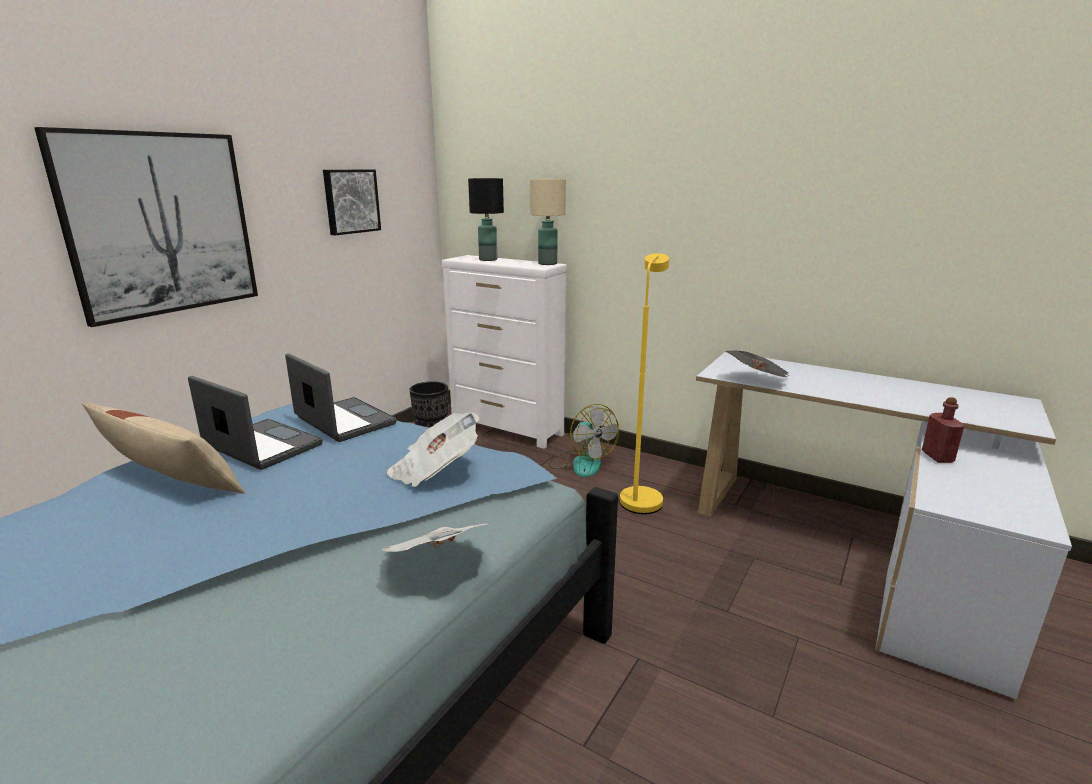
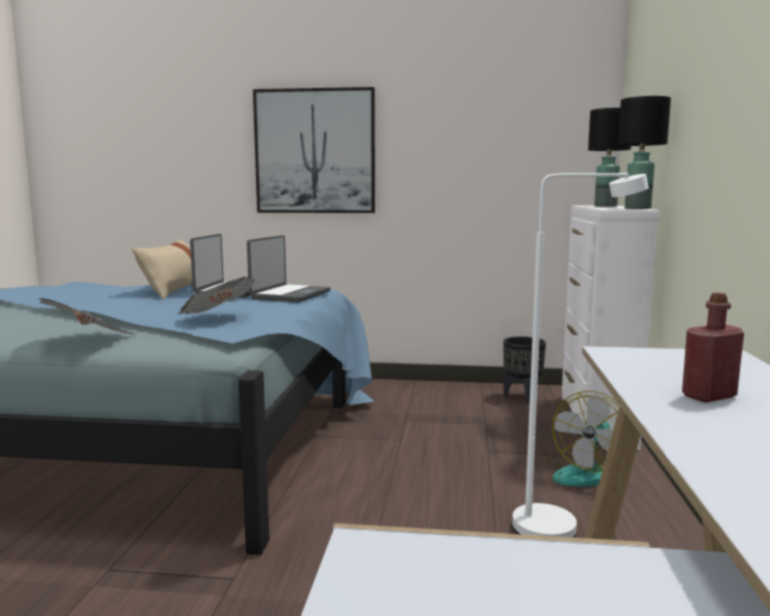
camera: 65 degrees right, 10 degrees down
picture [323,169,381,235] -> none
beige table lamp [530,179,566,265] -> black table lamp [618,96,671,209]
yellow floor lamp [620,253,669,514] -> white floor lamp [512,173,649,538]
newspaper [725,351,790,377] -> none
red bottle [922,397,965,463] -> red bottle moved to [682,292,744,403]

